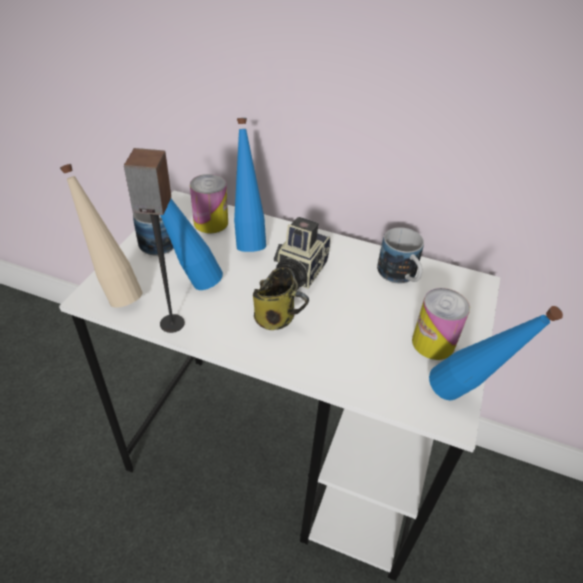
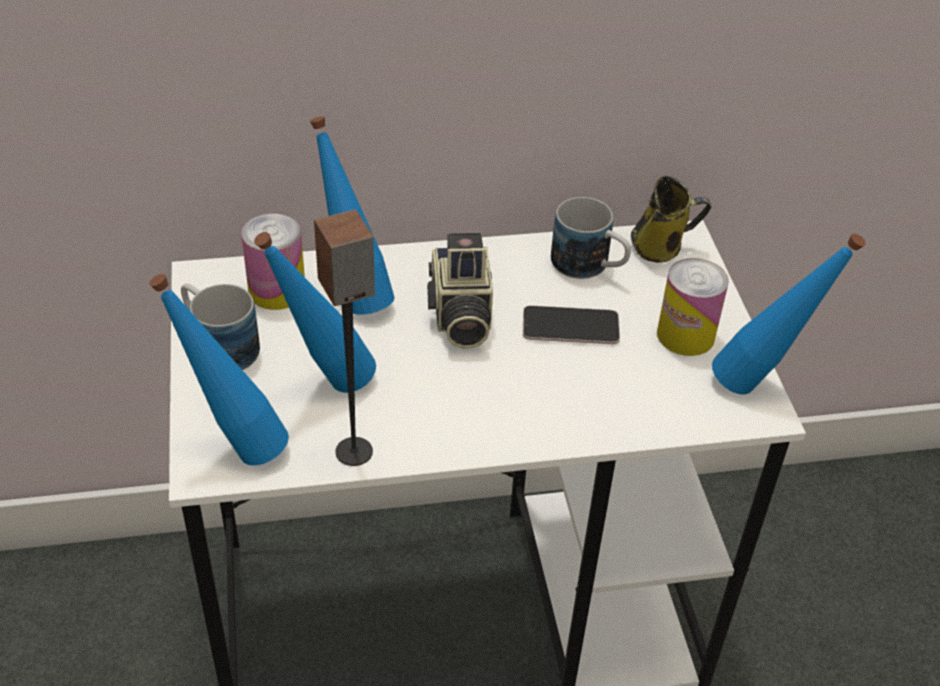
camera: 30 degrees left, 0 degrees up
beige bottle [60,164,143,308] -> blue bottle [149,274,289,466]
mug [253,267,309,330] -> mug moved to [631,176,712,263]
none -> phone [523,305,620,344]

